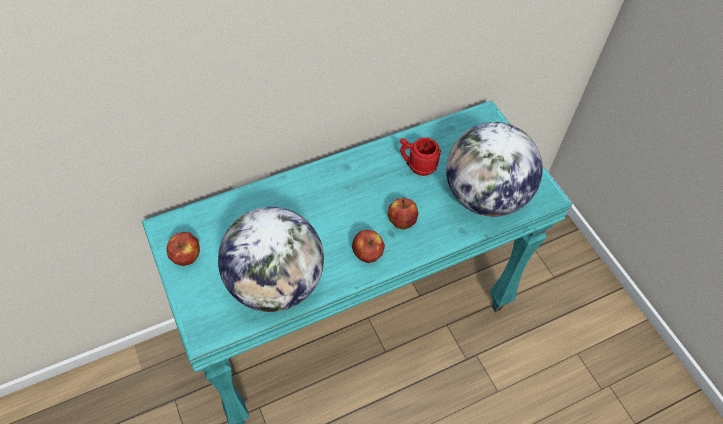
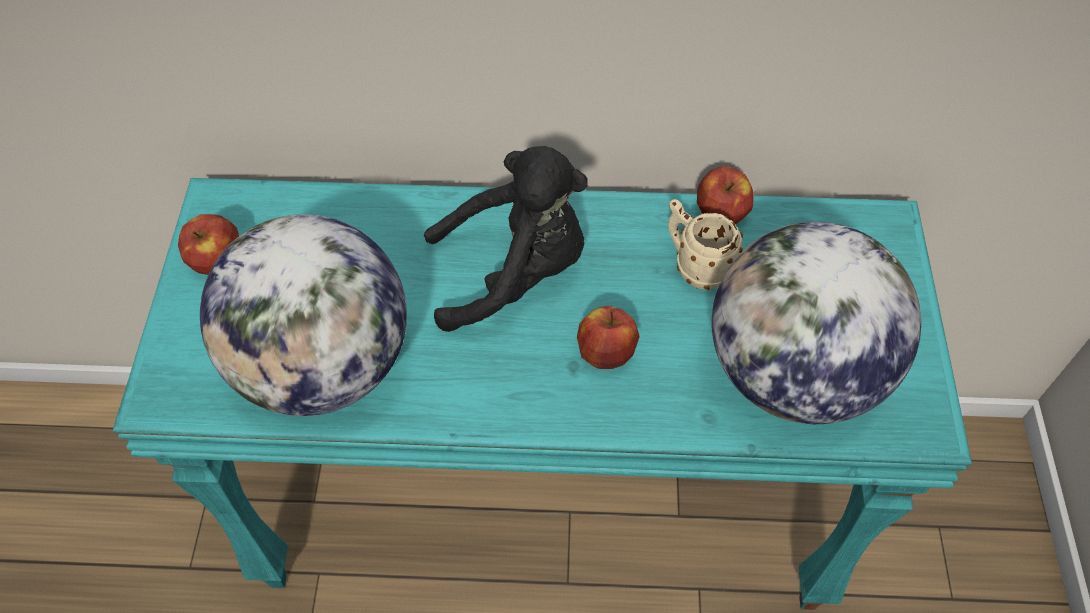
camera: 30 degrees right, 0 degrees up
apple [352,230,385,263] -> apple moved to [697,166,753,224]
red mug [400,137,441,176] -> beige mug [668,199,743,290]
none -> black plush toy [424,146,588,332]

